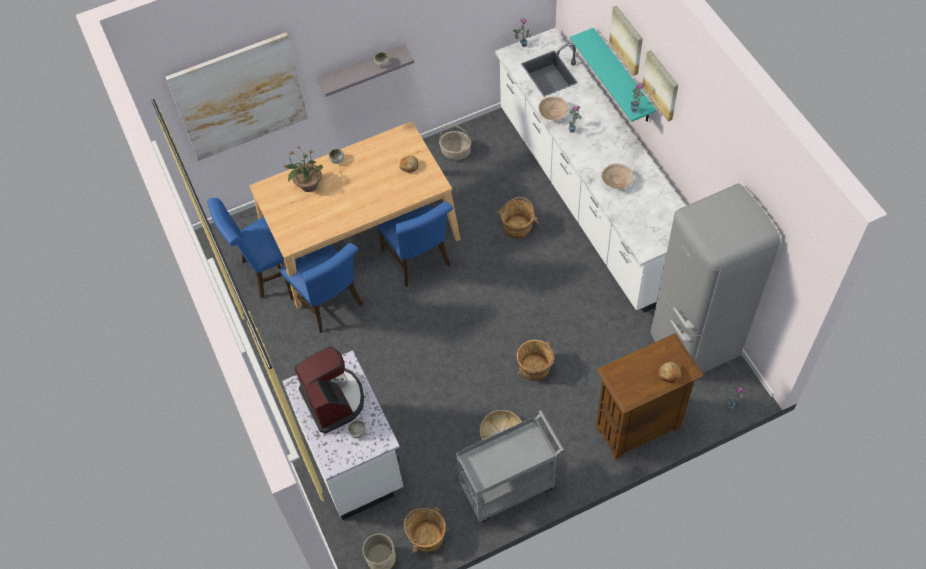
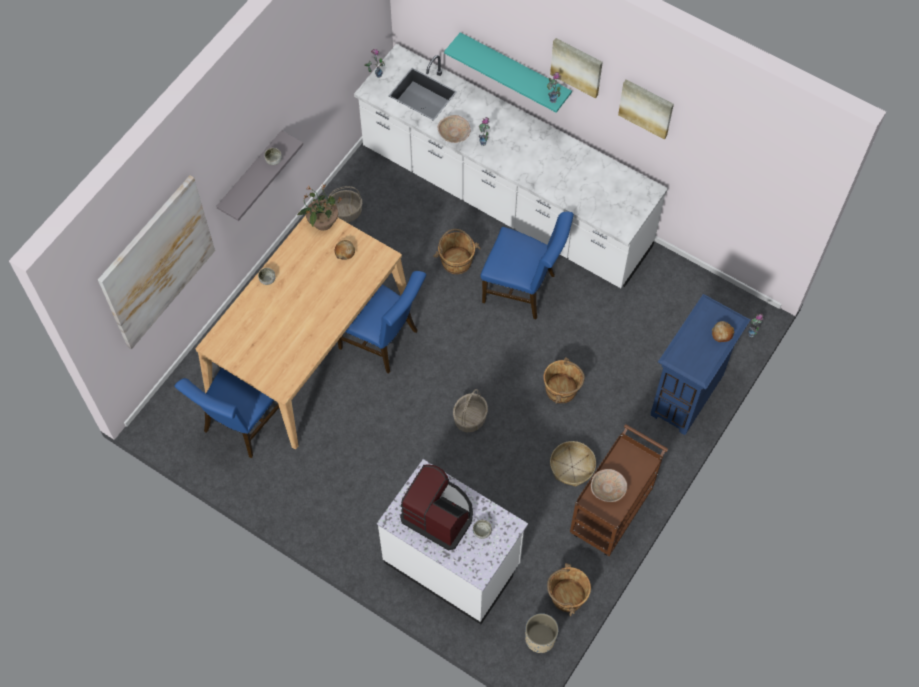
camera: 35 degrees left, 5 degrees up
blue chair [280,243,363,333] -> blue chair moved to [480,212,574,320]
potted plant [284,146,324,192] -> potted plant moved to [297,184,342,231]
grey cart [456,410,565,522] -> brown cart [570,424,669,556]
brown cabinet [596,333,704,459] -> blue cabinet [651,294,750,435]
beige bowl [601,164,633,189] -> beige bowl moved to [591,469,627,502]
picture [609,6,643,76] -> picture moved to [618,79,674,140]
grey fridge [651,183,781,373] -> none
none -> basket [453,389,488,432]

